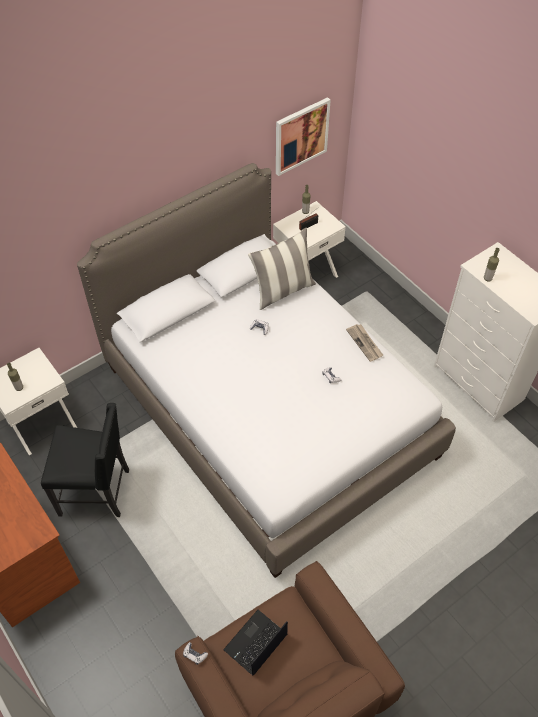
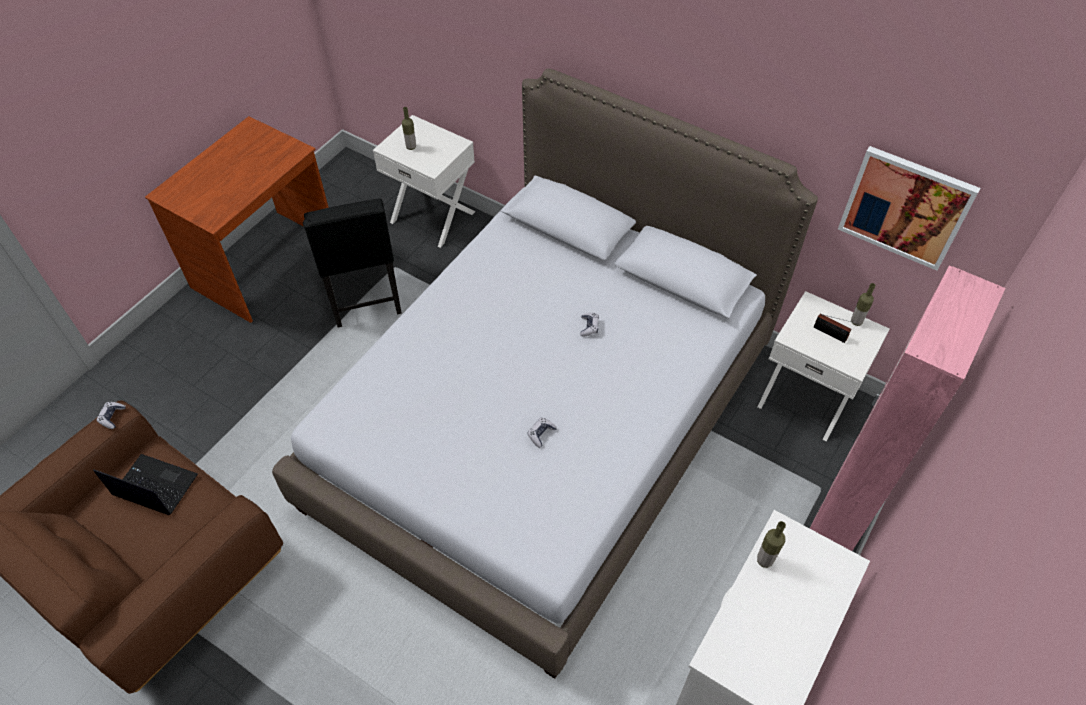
camera: 70 degrees right, 0 degrees up
pillow [248,228,316,310] -> none
newspaper [346,324,383,362] -> none
none -> pink wardrobe [810,266,1006,551]

